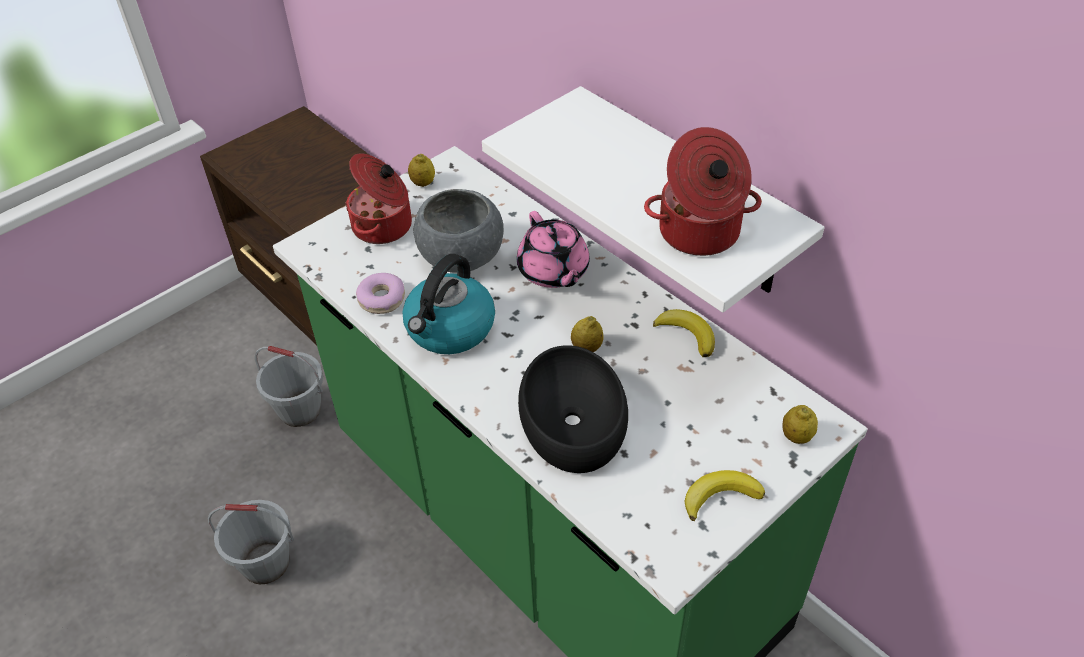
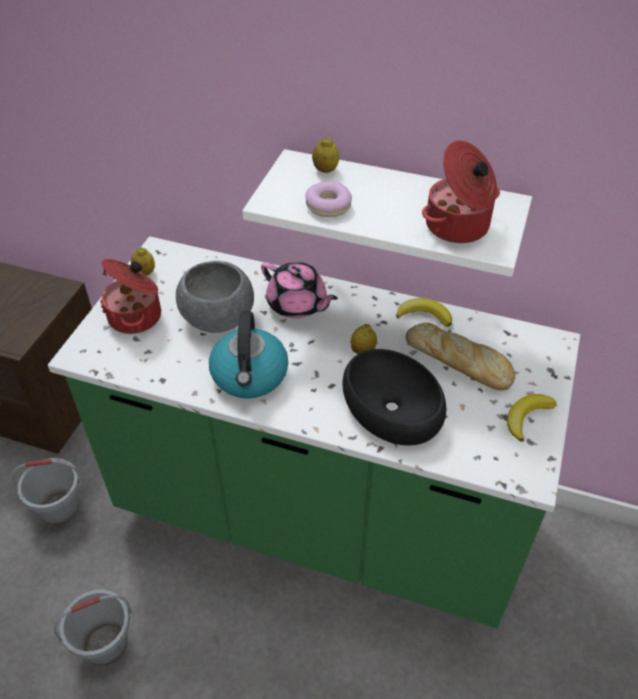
camera: 30 degrees left, 0 degrees up
donut [356,273,405,314] -> donut moved to [306,181,352,217]
lemon [782,405,818,444] -> lemon moved to [312,138,339,173]
none -> bread [406,323,515,390]

